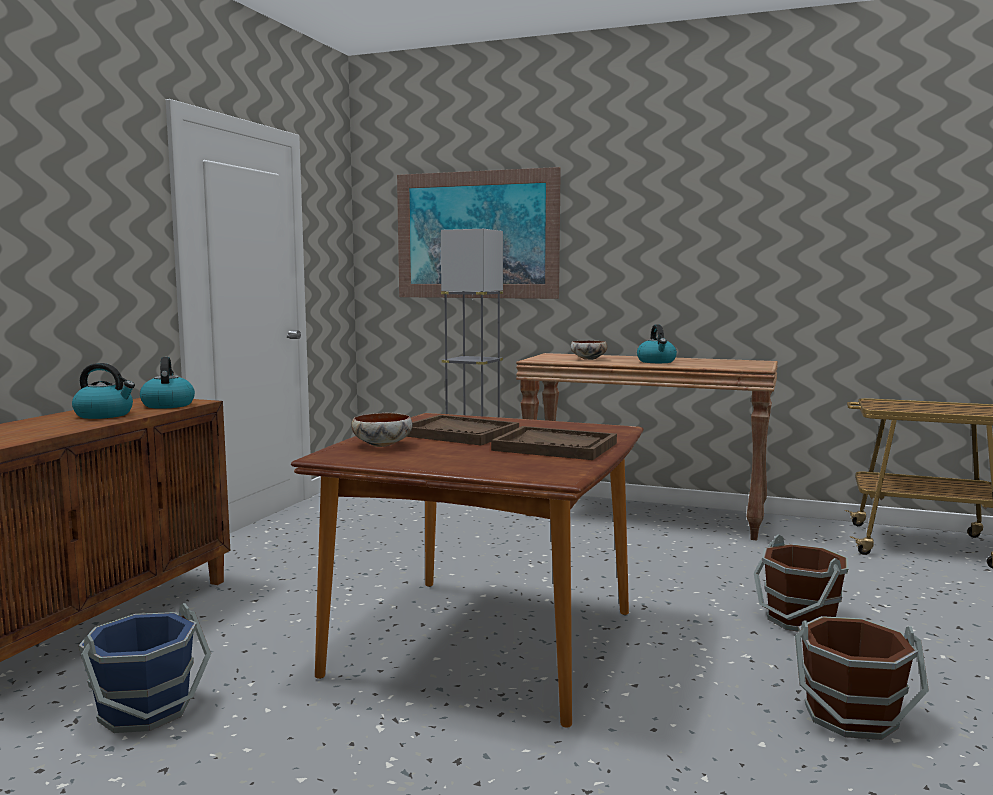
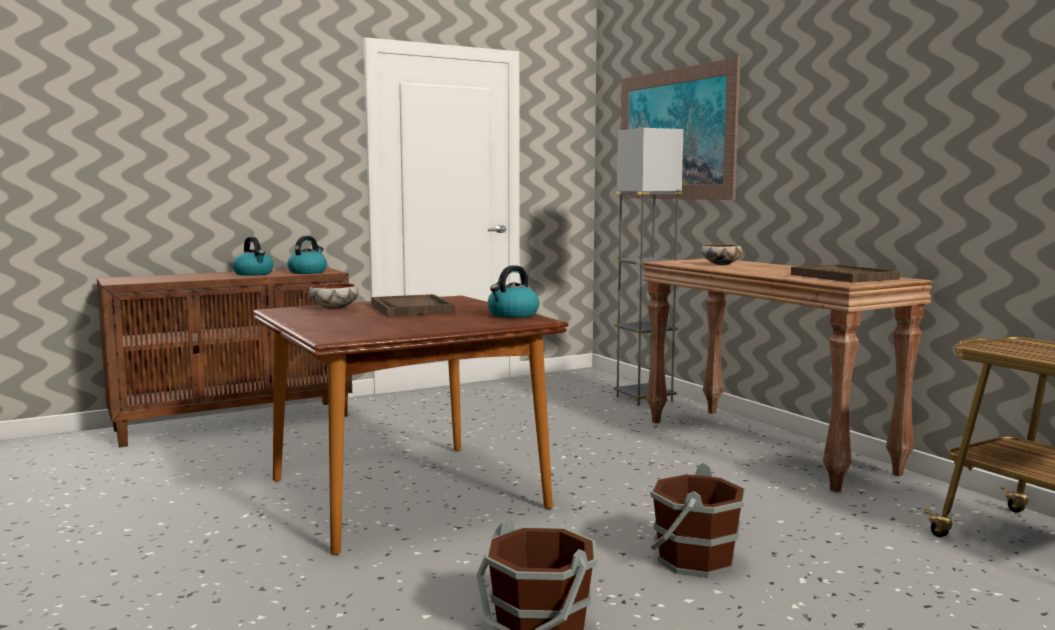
camera: 40 degrees right, 0 degrees up
blue bucket [78,603,211,733] -> none
brown tray [491,426,617,460] -> brown tray moved to [791,264,900,283]
kettle [637,325,677,363] -> kettle moved to [488,265,539,318]

